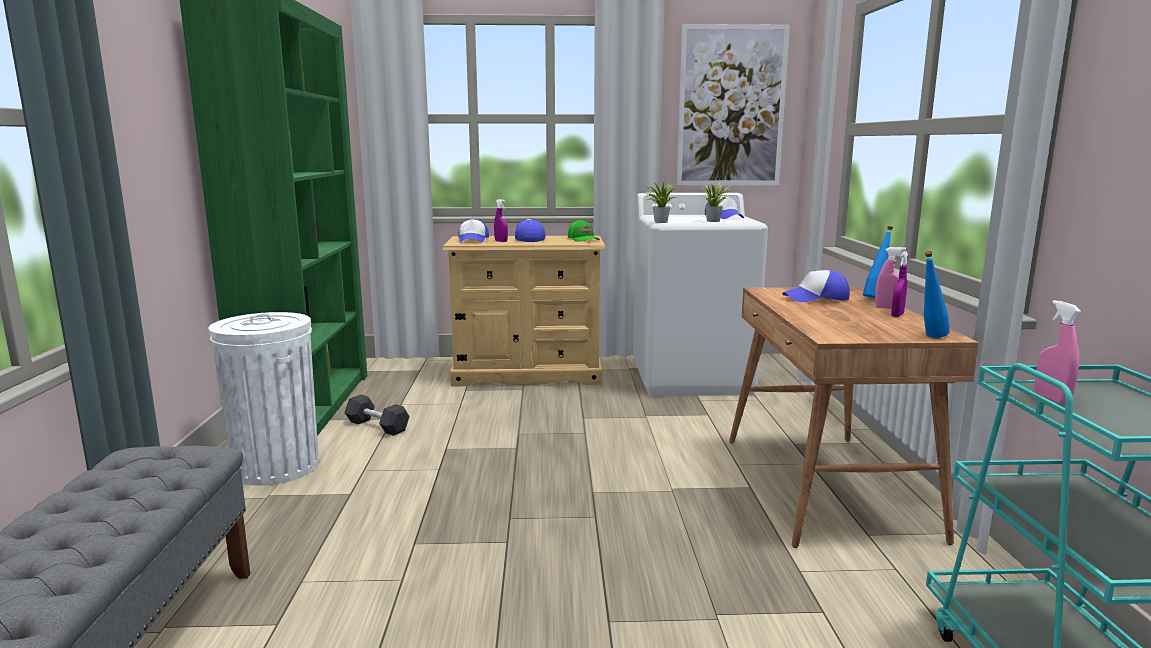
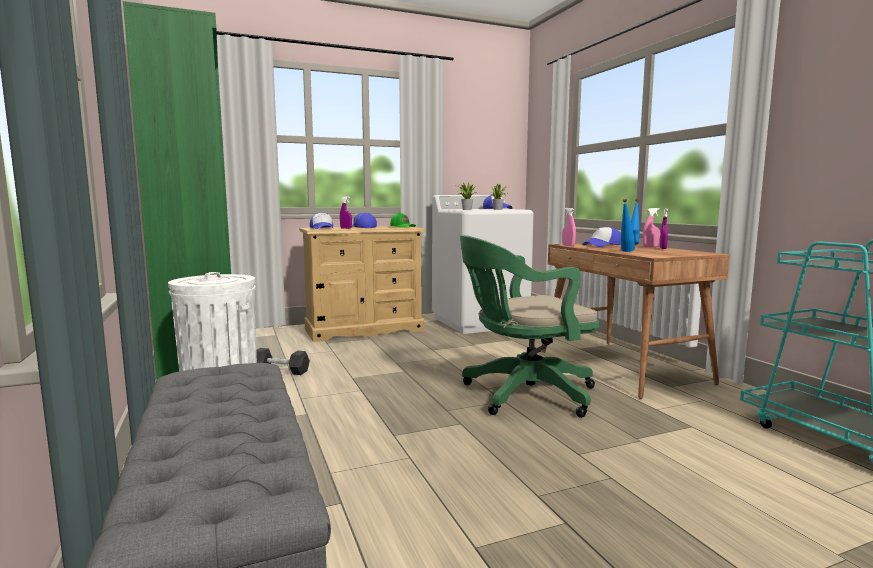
camera: 20 degrees left, 5 degrees down
picture [677,24,790,185] -> none
blue bottle [924,251,950,338] -> blue bottle moved to [621,199,635,252]
pink spray bottle [1035,300,1081,404] -> pink spray bottle moved to [562,208,576,246]
none -> green office chair [460,235,599,418]

